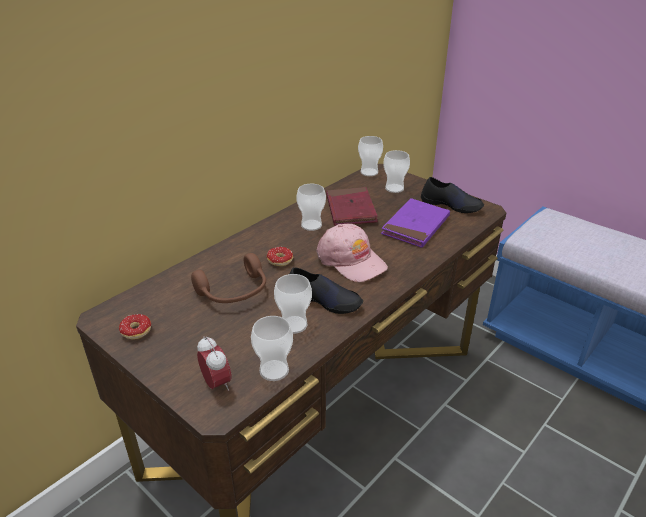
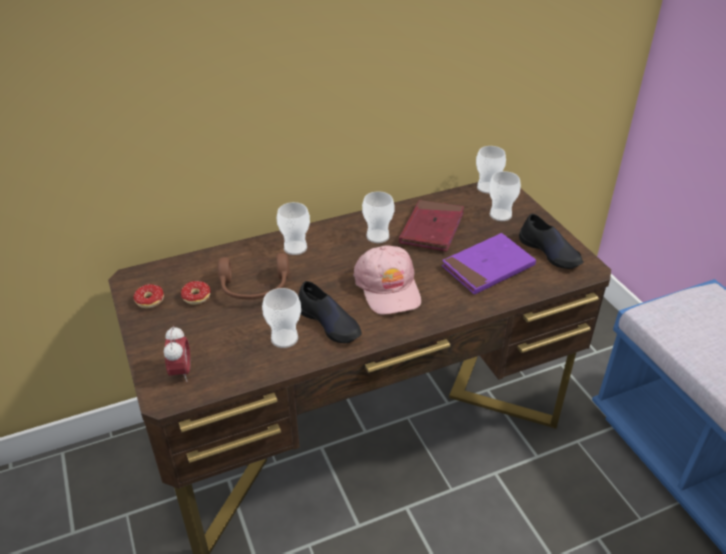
camera: 25 degrees right, 5 degrees up
cup [251,316,293,381] -> cup moved to [277,202,310,255]
donut [267,247,293,266] -> donut moved to [181,281,211,305]

